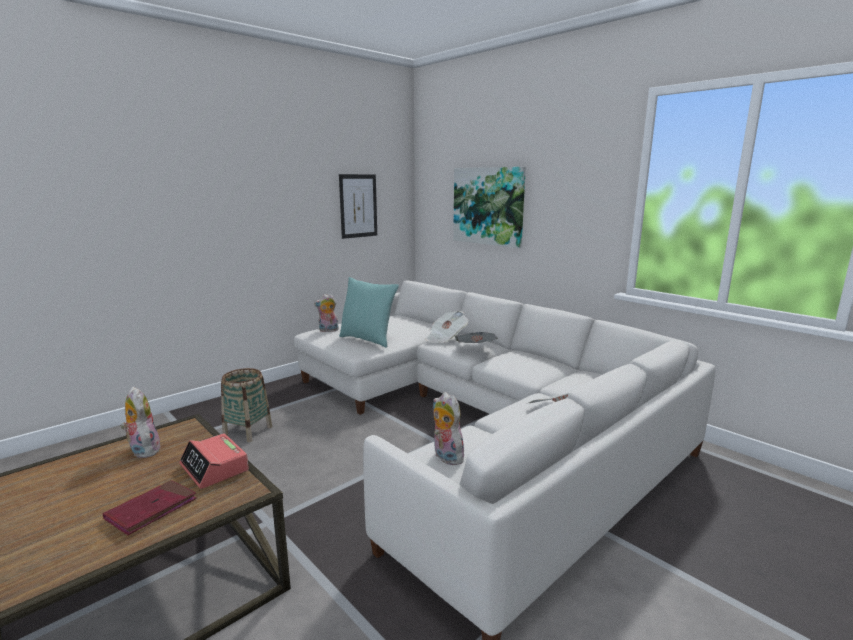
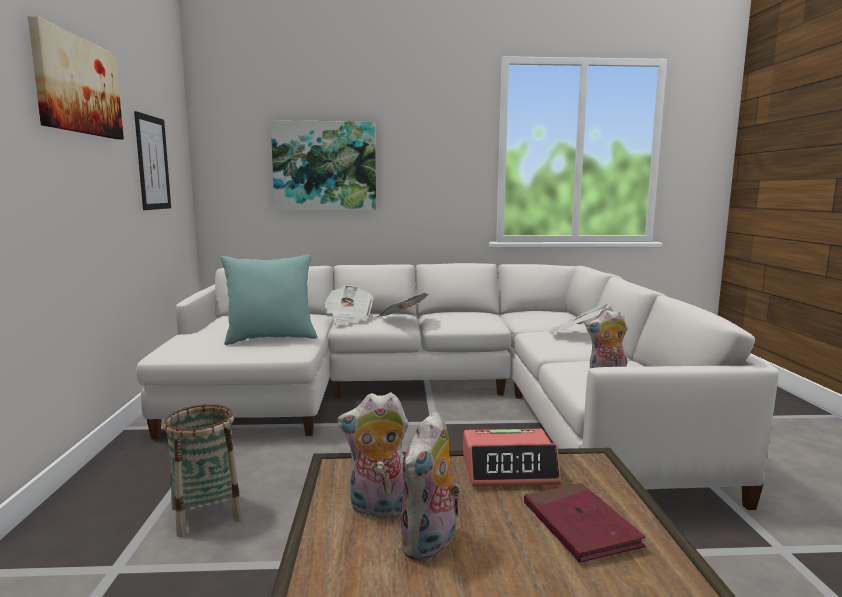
camera: 50 degrees left, 5 degrees down
plush toy [314,294,339,332] -> plush toy moved to [399,411,462,561]
none -> picture [28,16,124,139]

